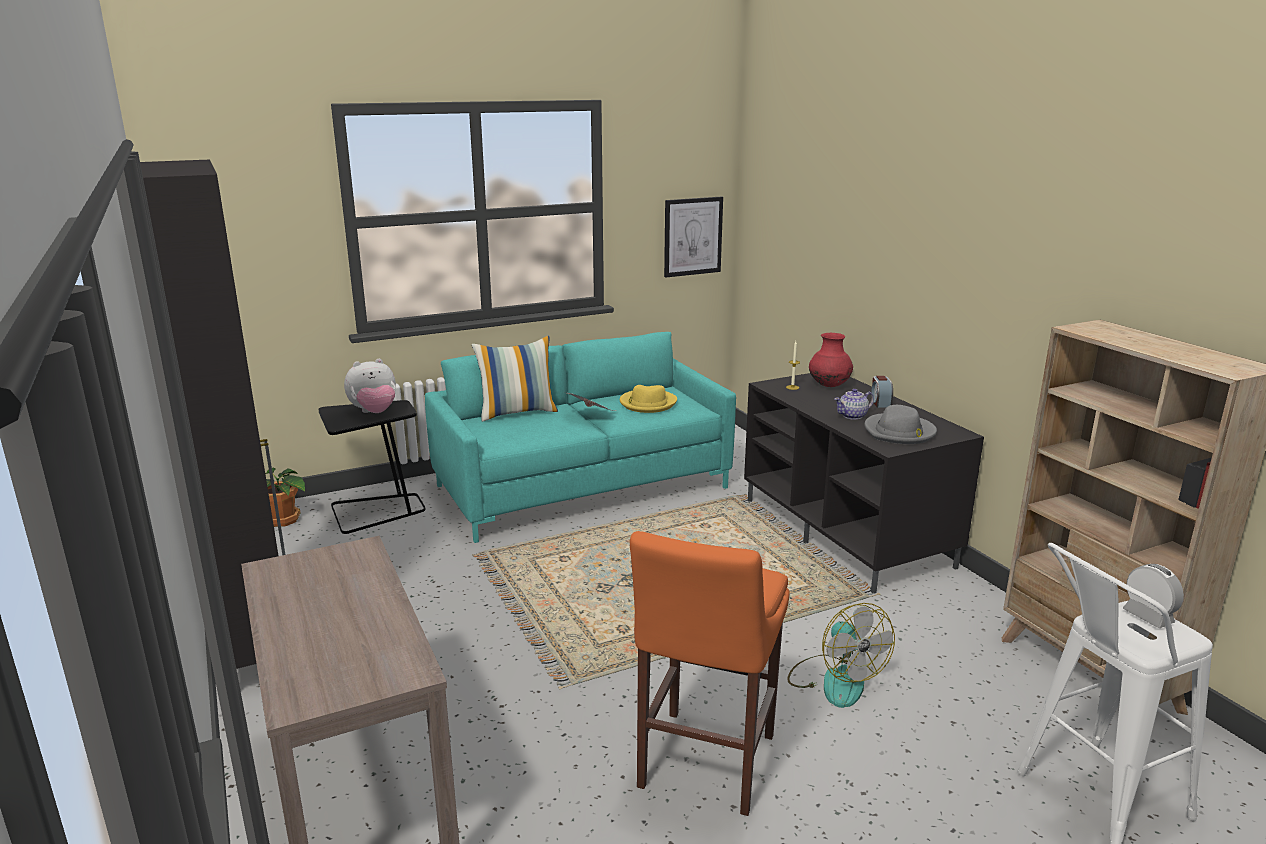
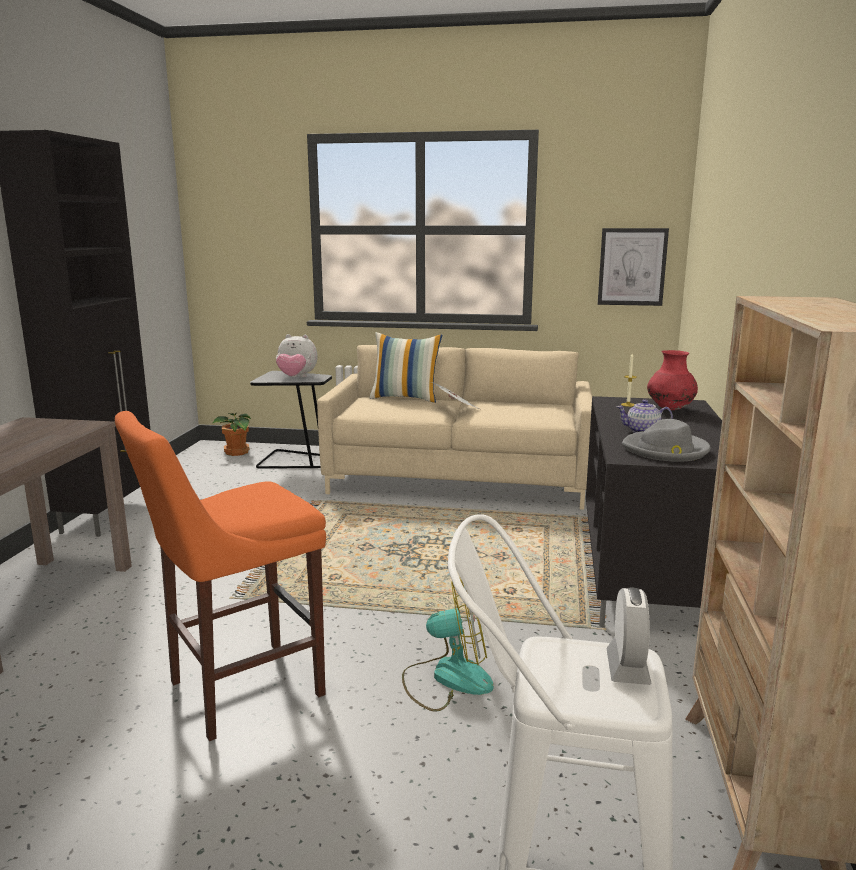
camera: 35 degrees right, 5 degrees down
turquoise sofa [425,332,736,543] -> beige sofa [317,345,592,510]
yellow hat [620,385,677,413] -> none
fan [787,603,895,708] -> fan turned 105 degrees counterclockwise [402,578,493,711]
alarm clock [871,376,893,407] -> none

